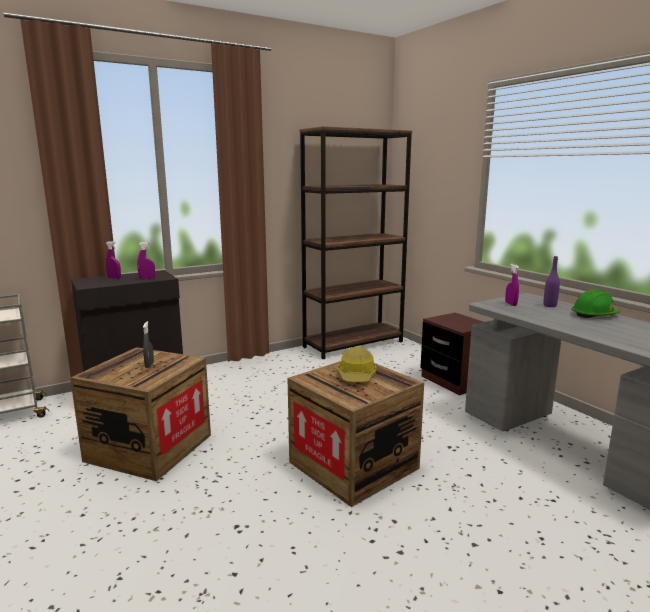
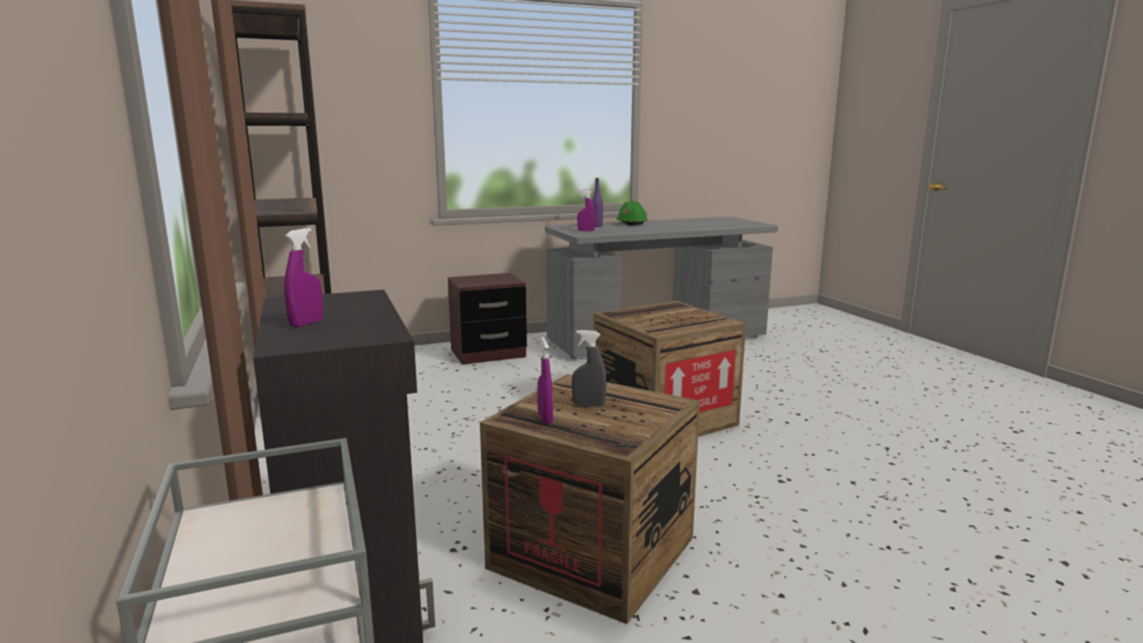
camera: 80 degrees left, 0 degrees up
purple spray bottle [137,242,155,279] -> purple spray bottle moved to [537,337,553,424]
hard hat [338,346,376,382] -> none

